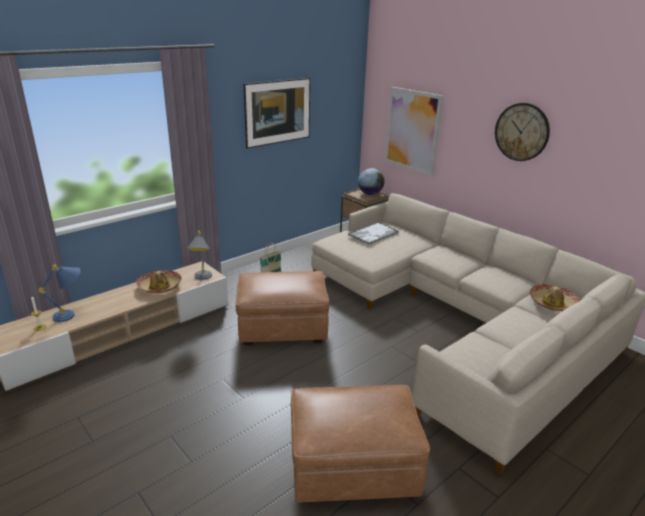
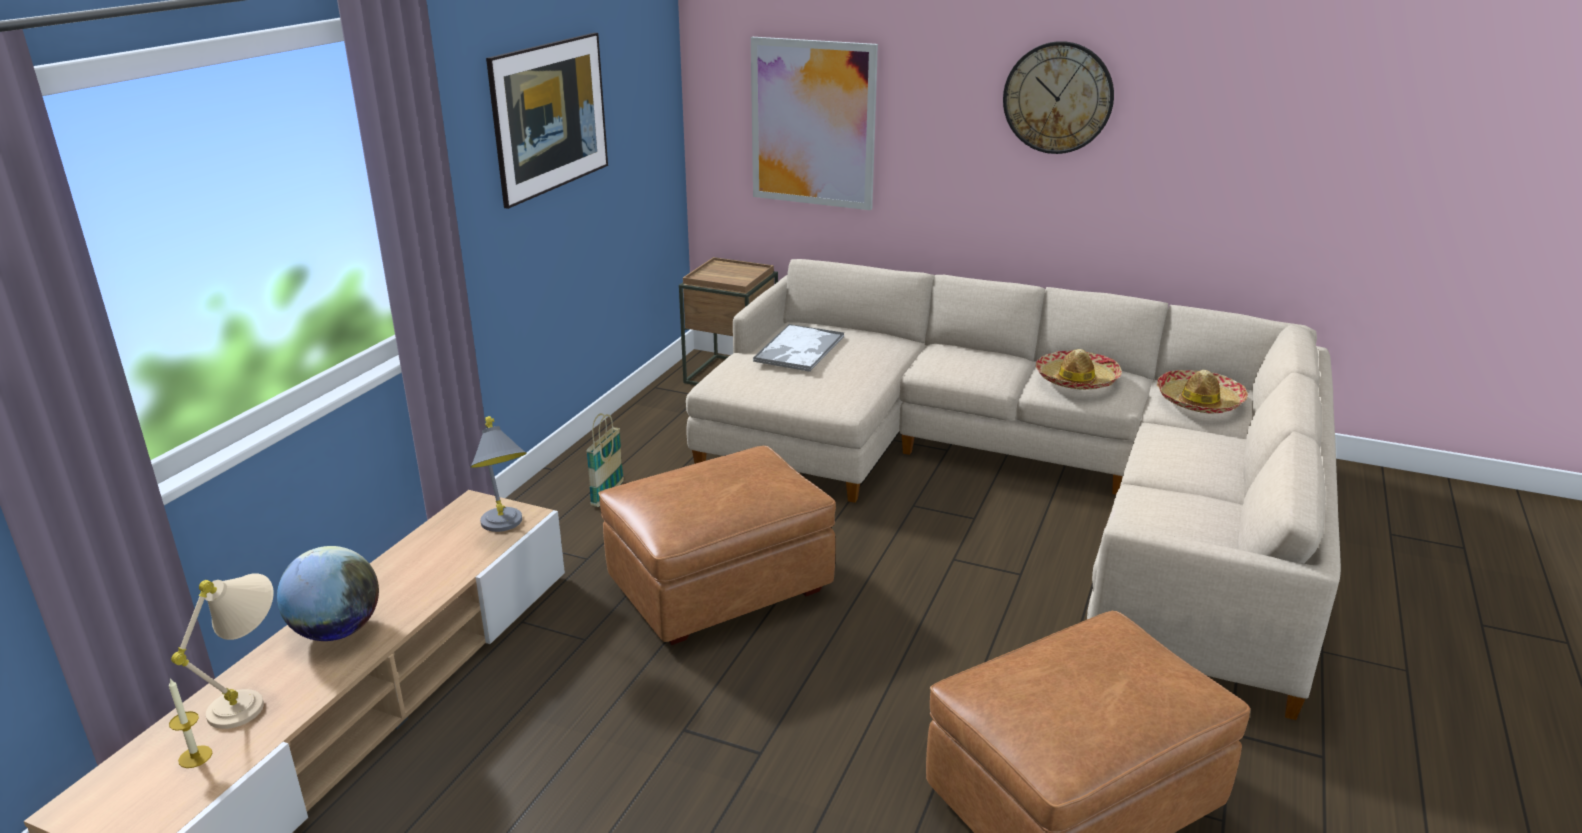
camera: 25 degrees left, 0 degrees up
blue table lamp [38,264,81,322] -> beige table lamp [171,573,273,729]
hat [136,270,182,294] -> hat moved to [1036,349,1122,390]
globe [358,168,384,195] -> globe moved to [277,546,379,641]

